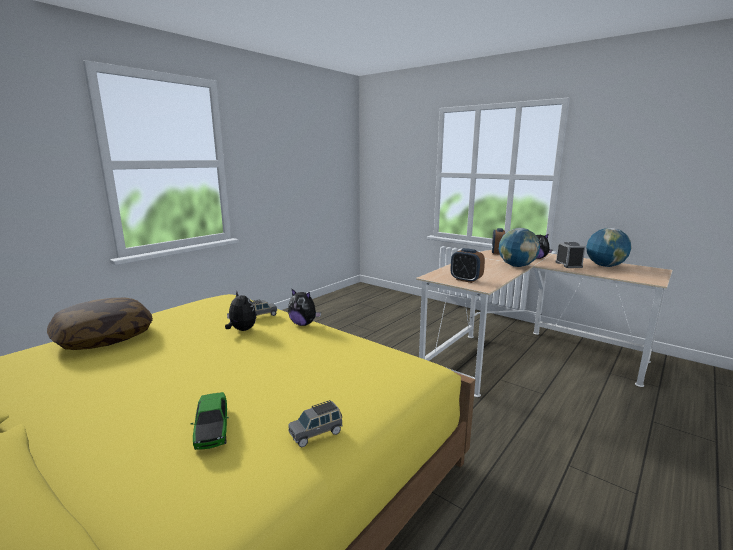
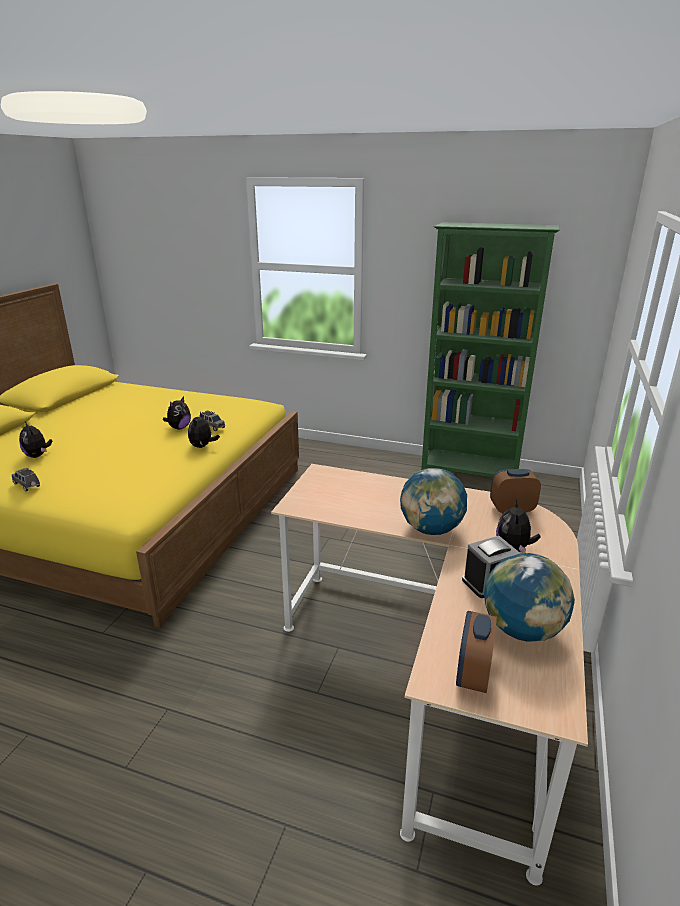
camera: 70 degrees right, 10 degrees up
pillow [47,298,153,350] -> none
toy car [190,392,229,450] -> plush toy [19,422,52,458]
alarm clock [450,248,485,283] -> alarm clock moved to [456,611,497,693]
none -> green bookcase [421,222,560,477]

